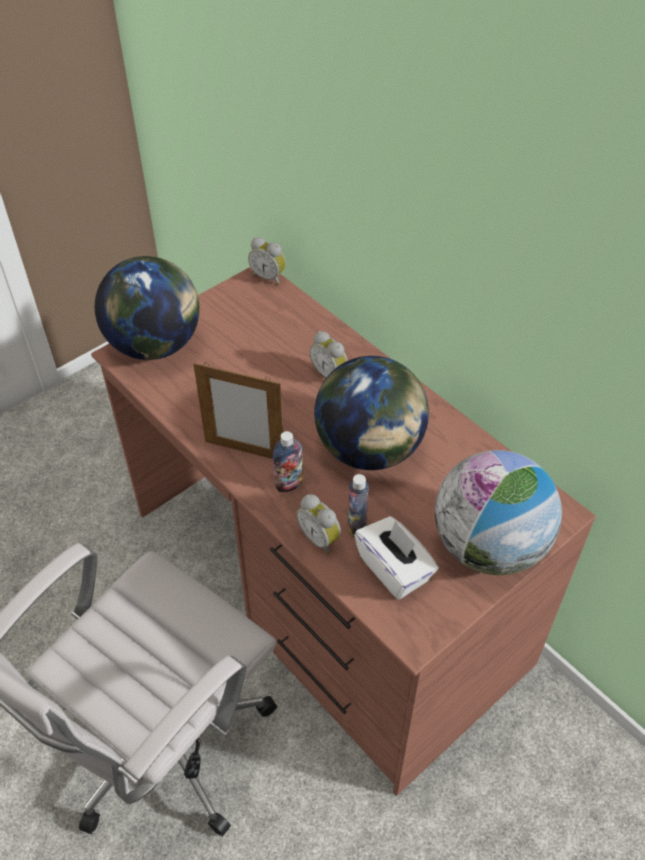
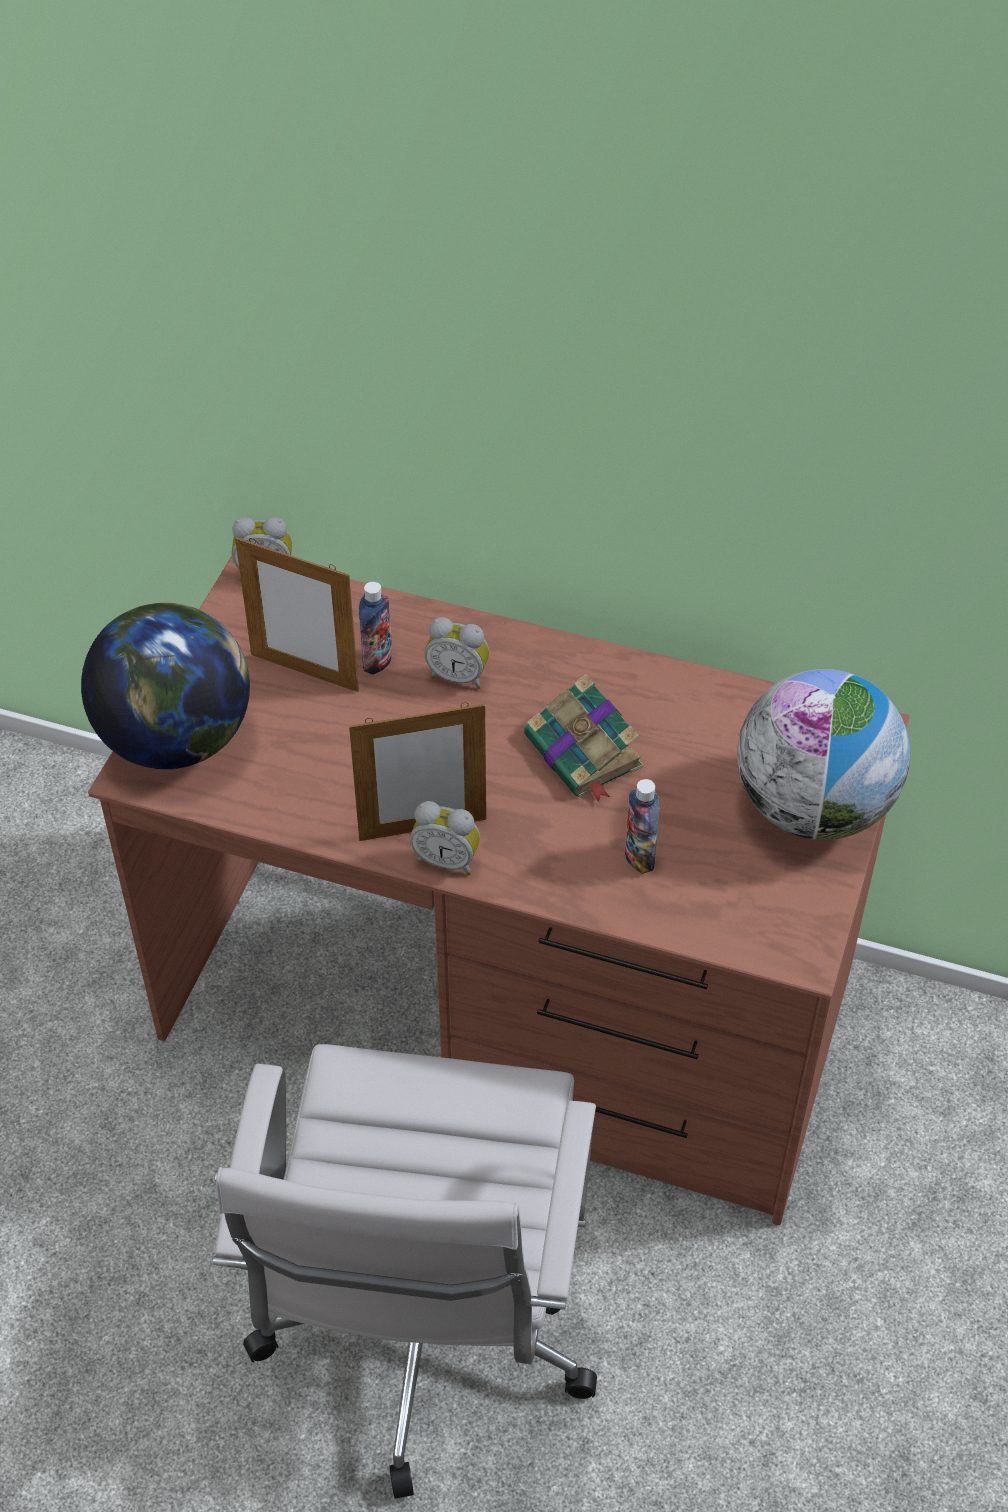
camera: 30 degrees left, 0 degrees up
bottle [273,431,303,492] -> bottle moved to [359,582,392,675]
alarm clock [296,494,341,554] -> alarm clock moved to [410,801,480,875]
globe [314,356,429,470] -> book [524,674,643,802]
white tissue box [354,516,439,599] -> none
none -> picture frame [235,537,359,692]

